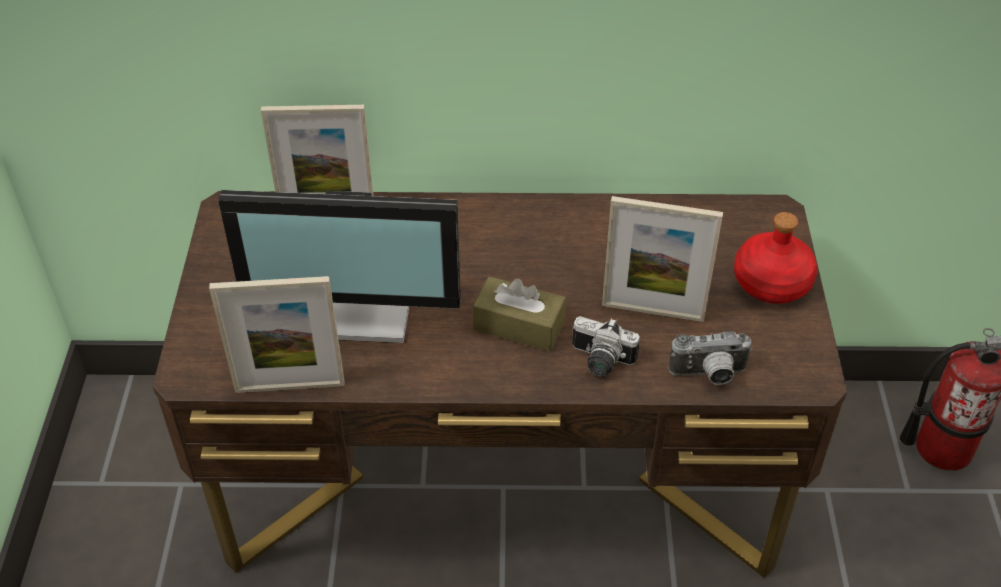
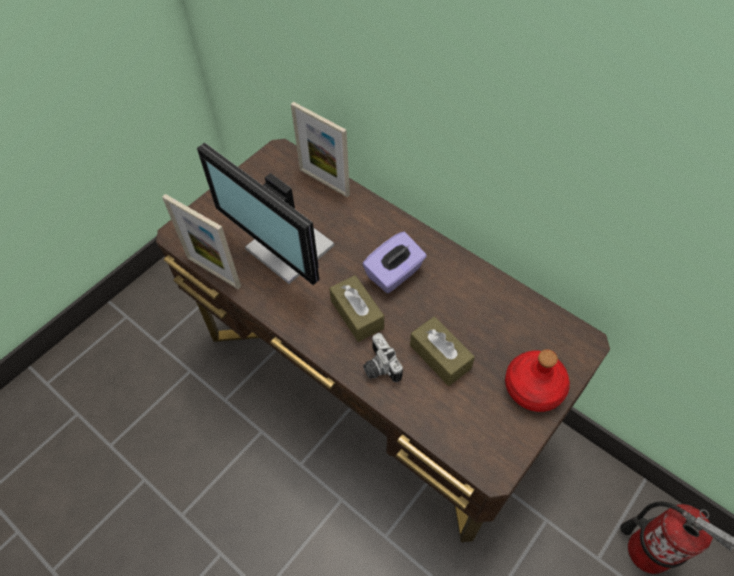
camera: 40 degrees right, 10 degrees up
picture frame [602,196,723,322] -> brown tissue box [410,316,475,386]
camera [668,331,753,385] -> none
none -> purple tissue box [362,231,427,293]

